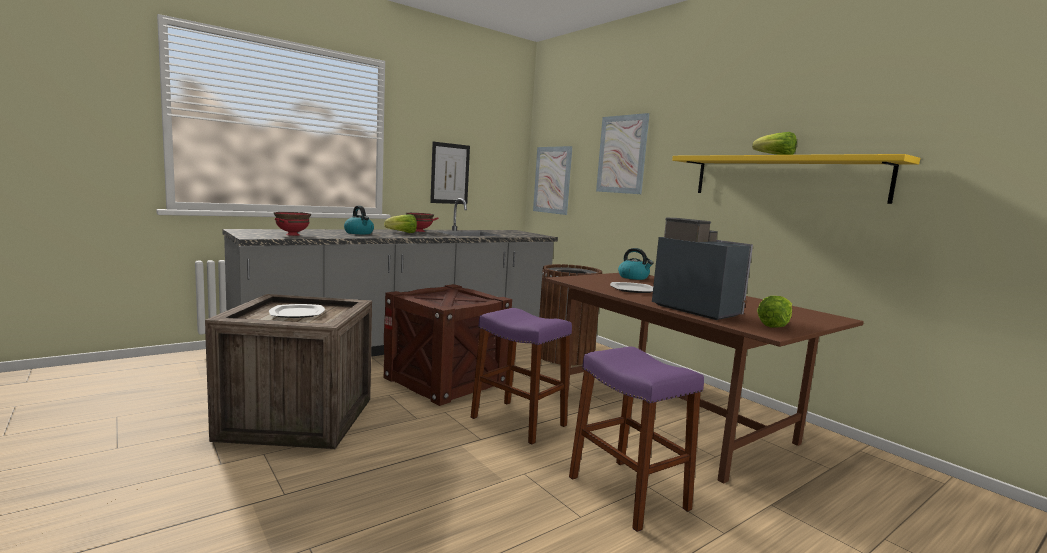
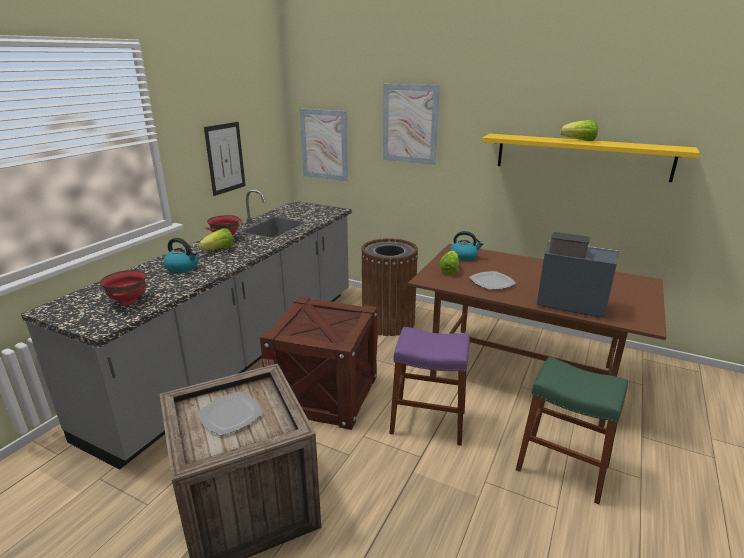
camera: 25 degrees left, 15 degrees up
purple stool [569,347,704,532] -> green stool [516,357,628,504]
lettuce [757,296,792,328] -> lettuce moved to [439,251,459,275]

